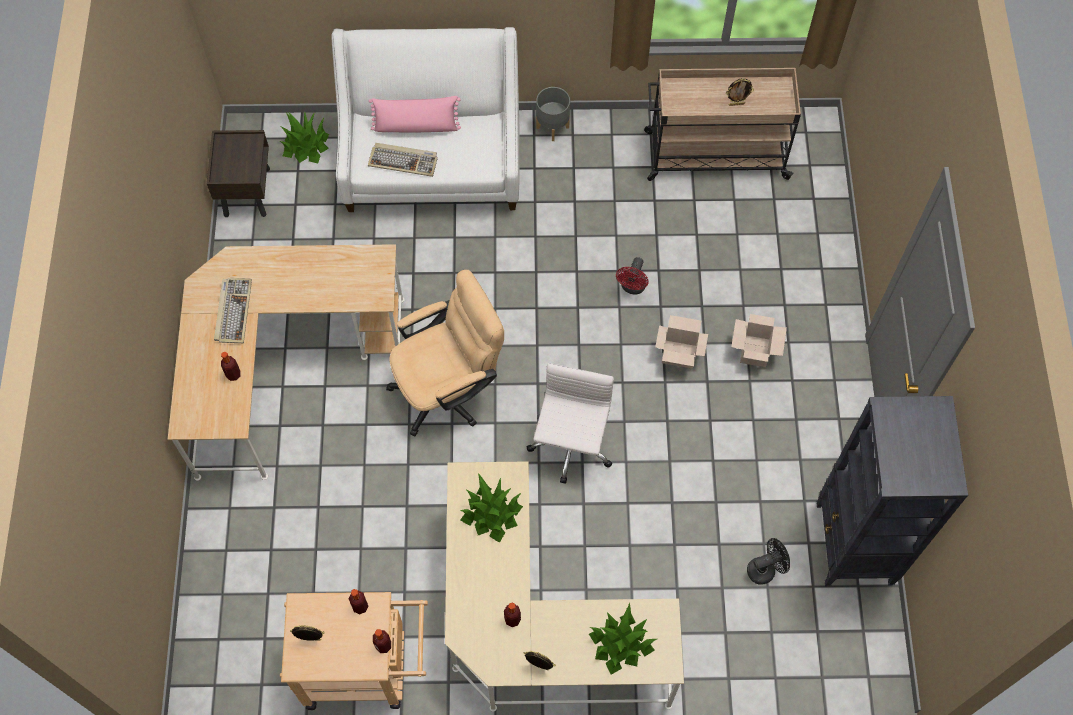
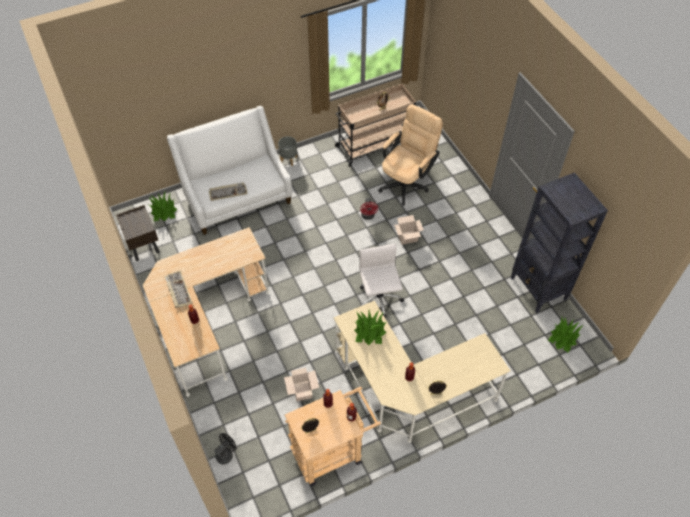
camera: 25 degrees left, 10 degrees down
pink pillow [369,96,461,132] -> none
beige office chair [386,269,504,437] -> beige office chair moved to [378,104,443,206]
potted plant [589,603,657,675] -> potted plant moved to [548,317,583,352]
cardboard box [731,314,787,367] -> cardboard box moved to [284,368,319,401]
black fan [747,538,790,585] -> black fan moved to [214,433,236,465]

